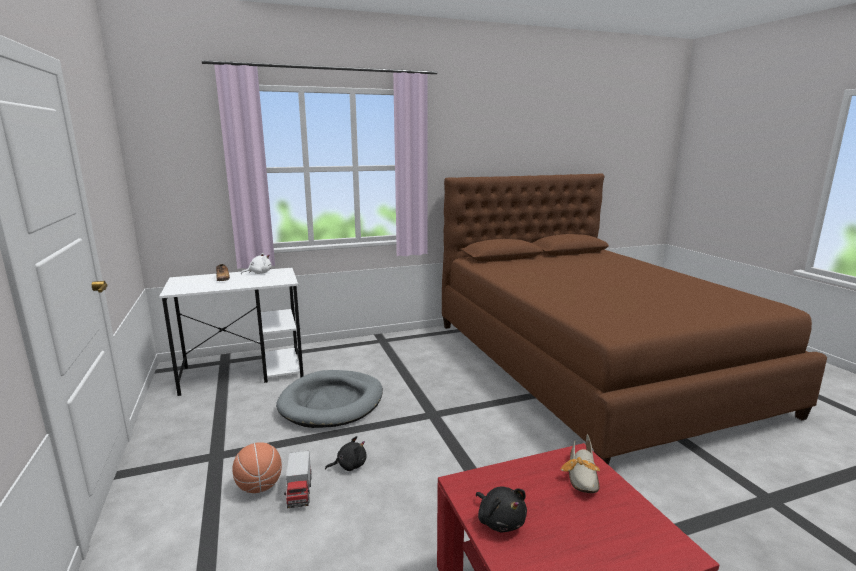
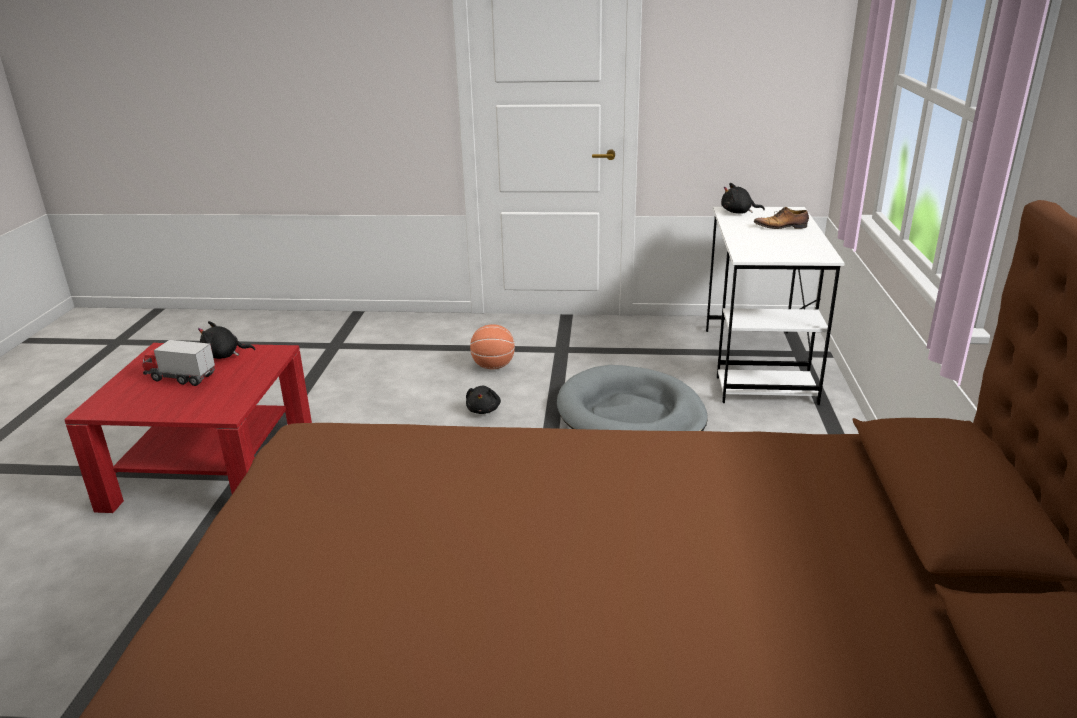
camera: 115 degrees right, 10 degrees up
white plush toy [241,253,271,274] -> none
toy truck [284,451,311,508] -> toy truck moved to [142,340,215,386]
shoe [560,434,600,493] -> none
none -> black plush toy [721,183,765,214]

